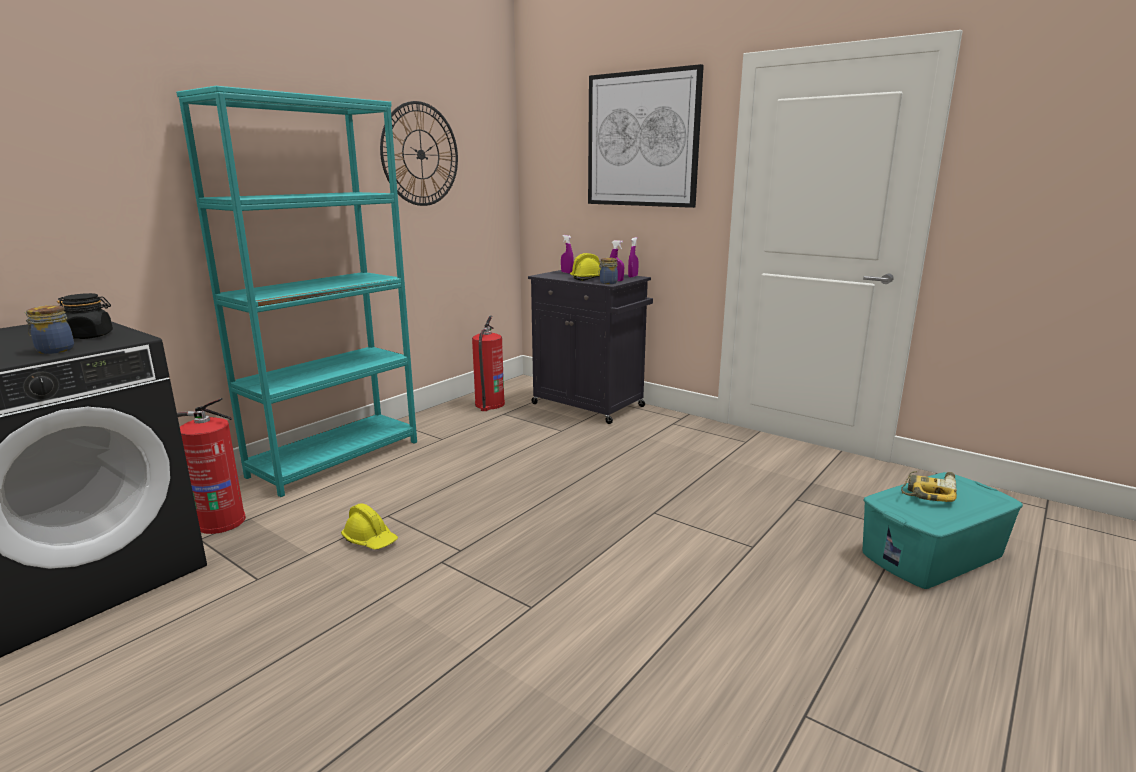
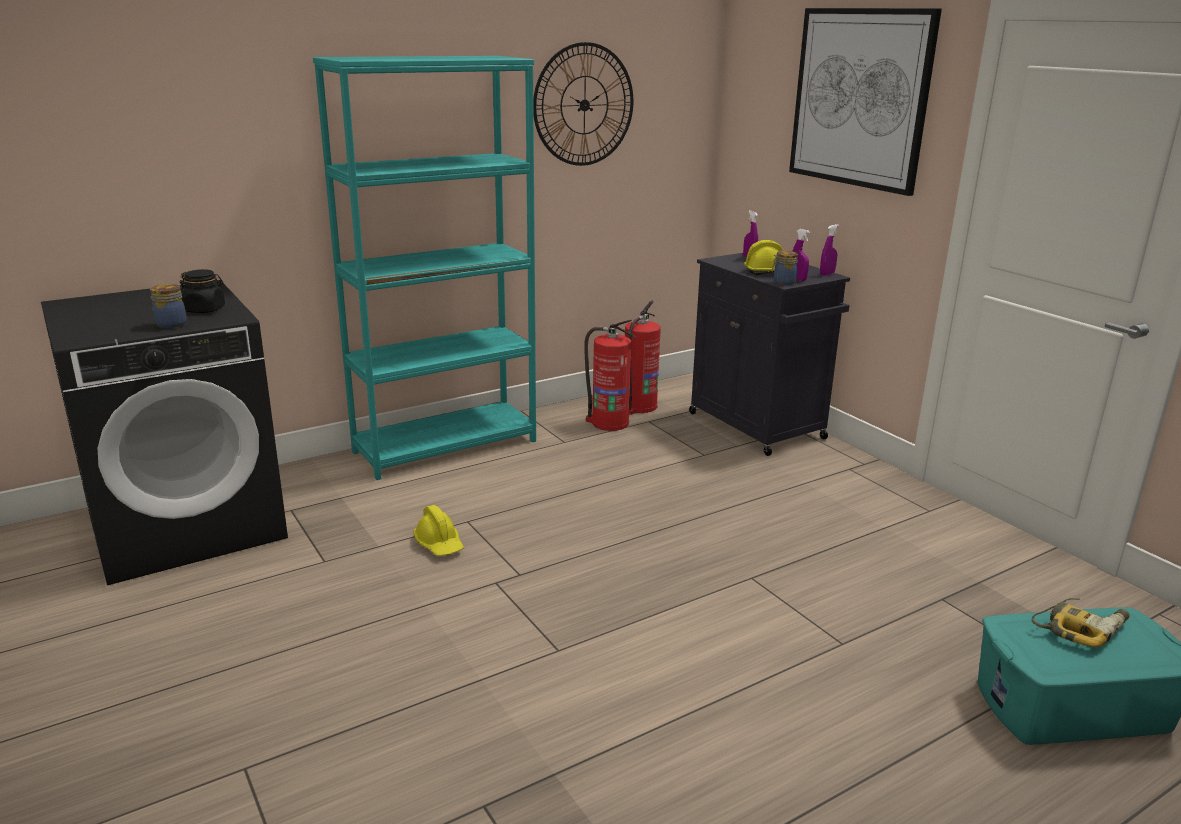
camera: 20 degrees right, 5 degrees up
fire extinguisher [177,398,246,534] -> fire extinguisher moved to [584,319,636,431]

